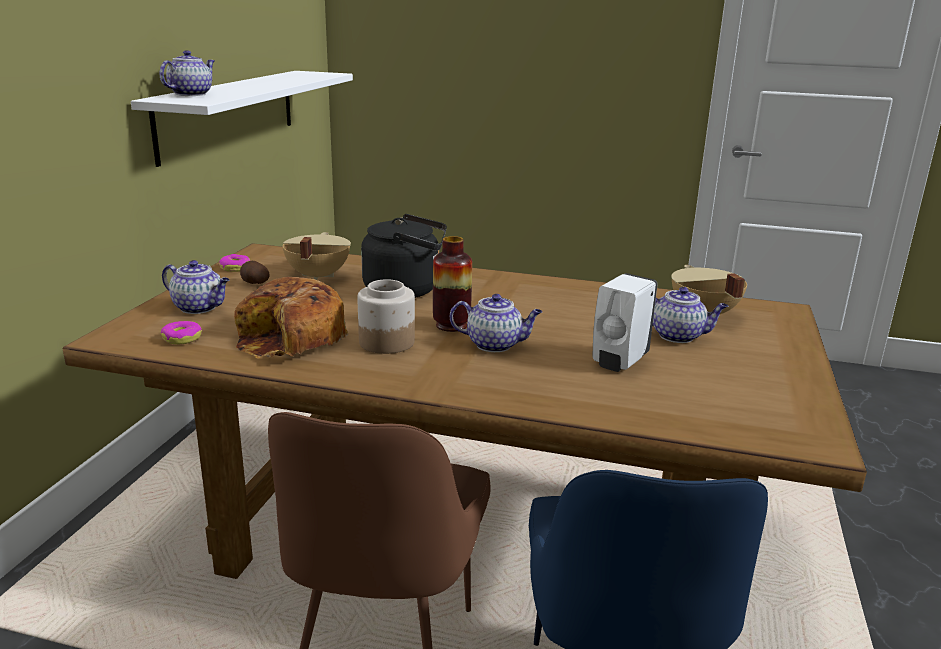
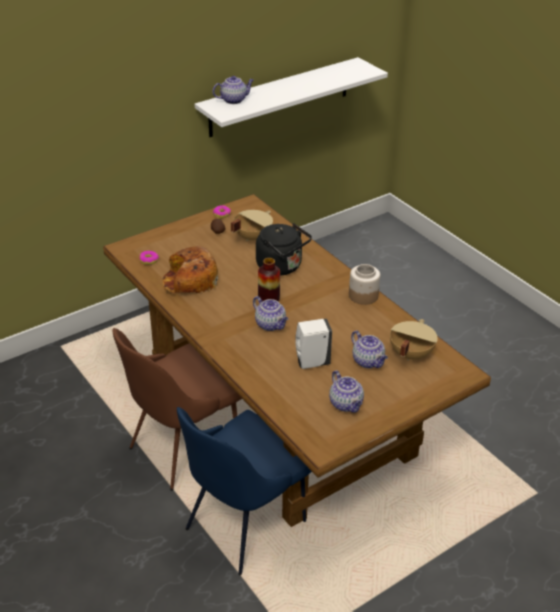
camera: 40 degrees right, 15 degrees up
teapot [162,260,230,314] -> teapot moved to [329,370,364,413]
jar [357,279,415,354] -> jar moved to [349,264,380,305]

